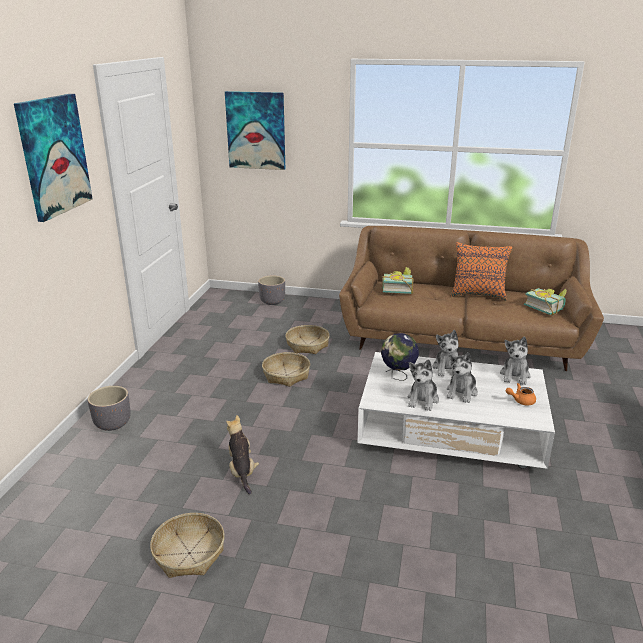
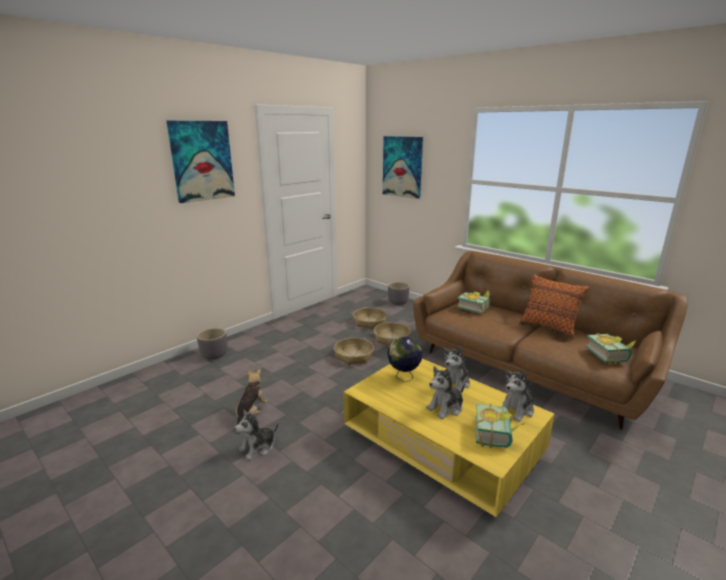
camera: 30 degrees right, 5 degrees down
basket [150,513,225,578] -> basket moved to [353,308,387,330]
white coffee table [357,352,555,469] -> yellow coffee table [344,359,555,517]
plush toy [408,359,439,411] -> plush toy moved to [234,410,278,461]
orange teapot [506,383,536,405] -> book [475,403,525,448]

